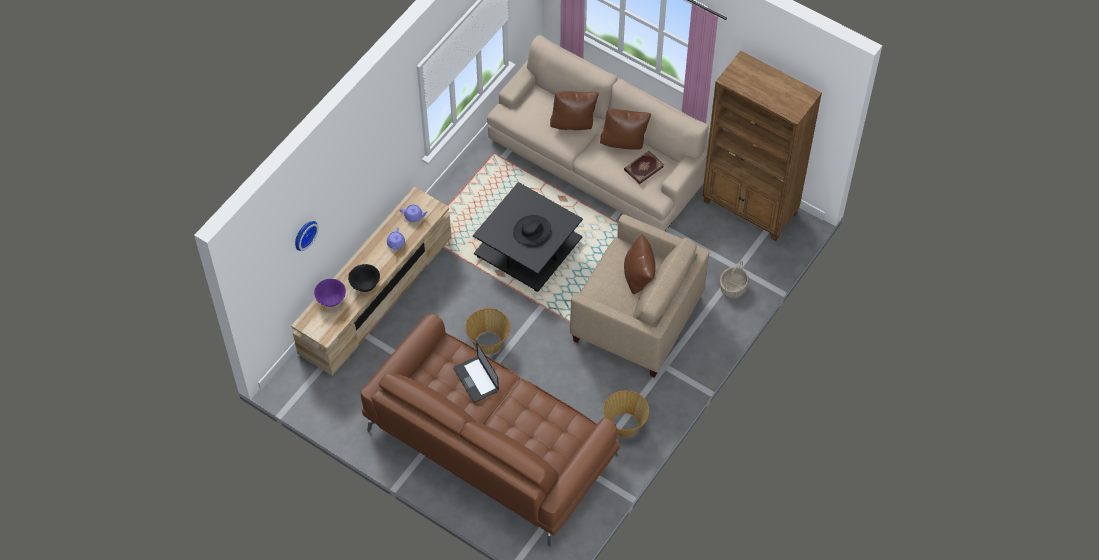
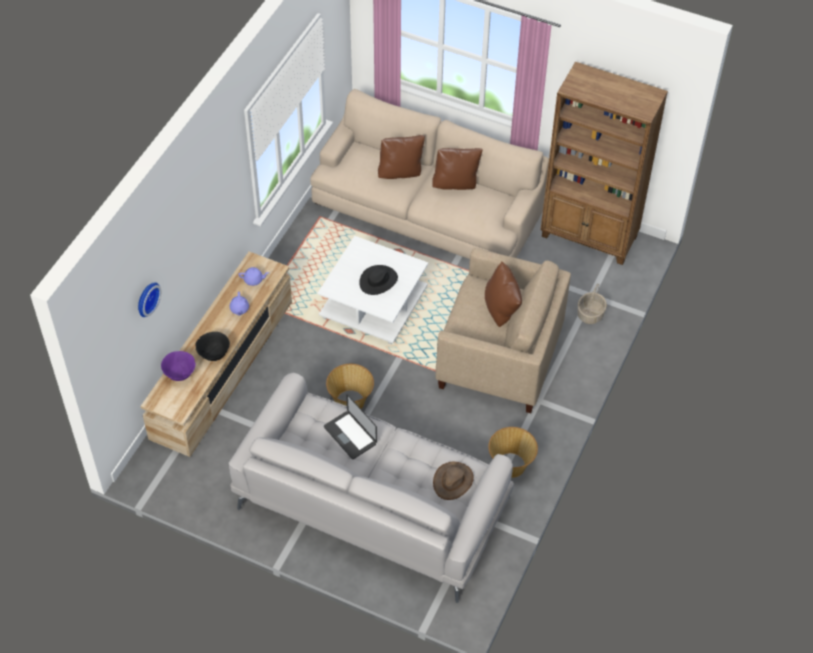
camera: 10 degrees left, 5 degrees down
brown sofa [360,314,620,546] -> grey sofa [229,373,514,603]
black coffee table [473,182,583,292] -> white coffee table [318,236,428,344]
book [624,151,664,184] -> none
none -> brown hat [433,462,474,500]

